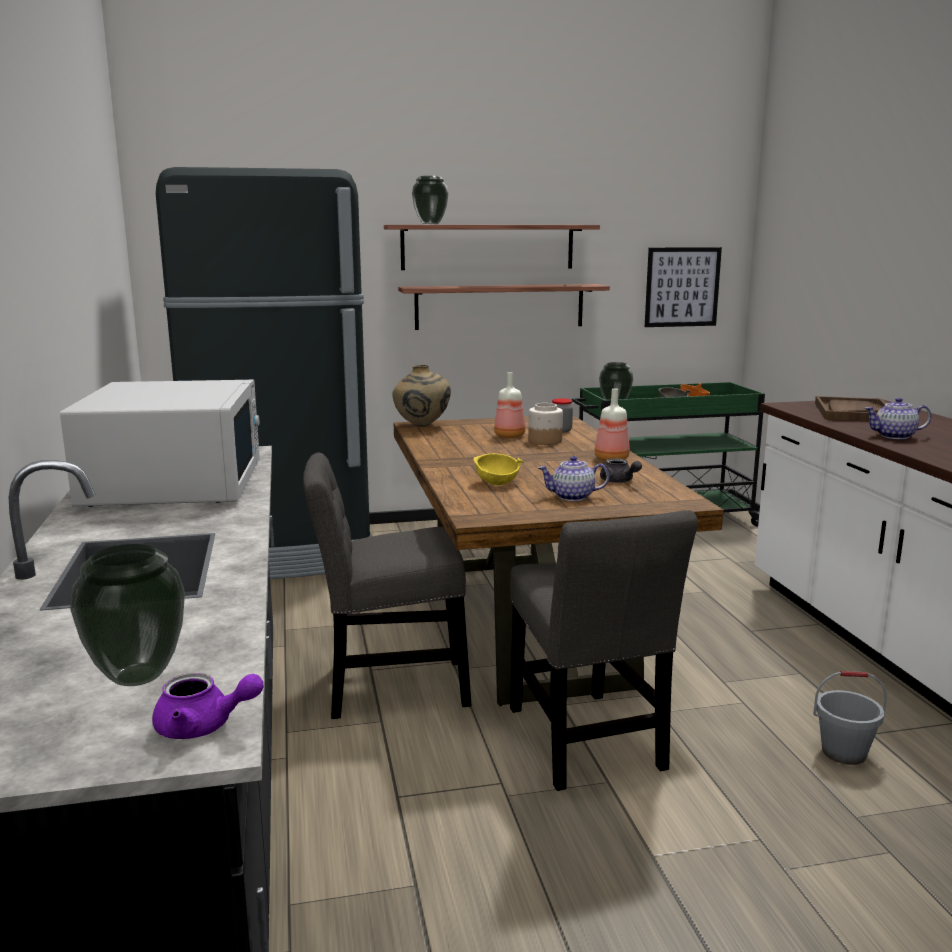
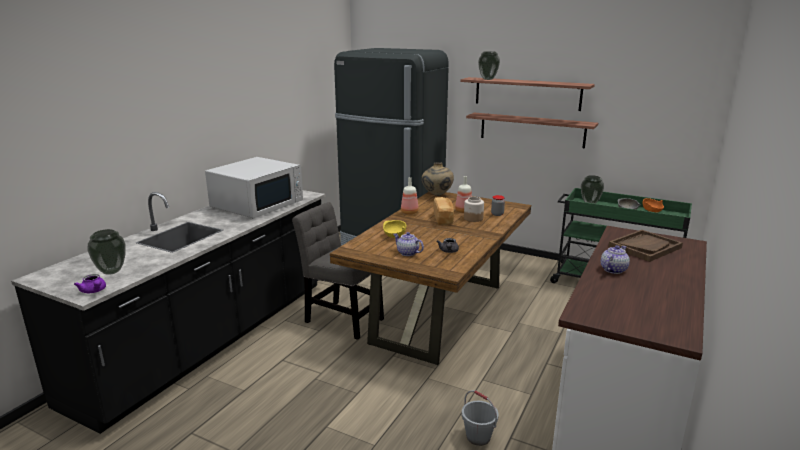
camera: 40 degrees right, 5 degrees up
grey chair [510,510,698,791] -> none
bottle [594,389,630,461] -> bottle moved to [401,177,419,215]
picture [645,247,722,327] -> none
teapot [865,398,932,439] -> teapot turned 90 degrees clockwise [601,246,630,274]
none -> bread [433,197,454,225]

